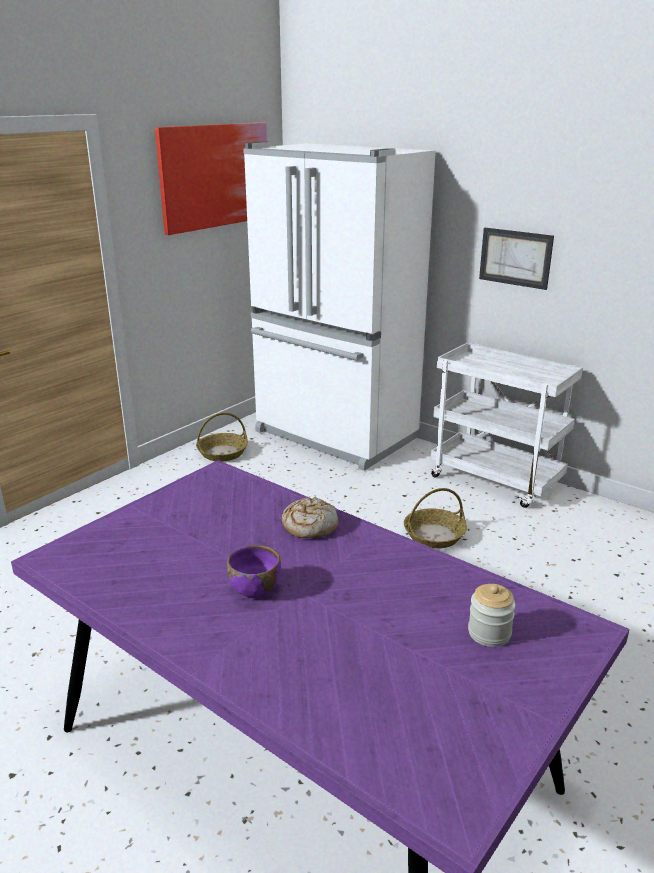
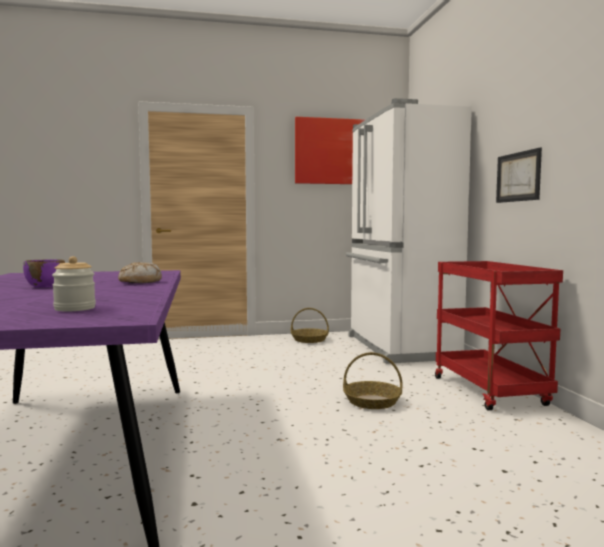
camera: 40 degrees right, 20 degrees down
white cart [430,342,583,508] -> red cart [435,261,563,410]

